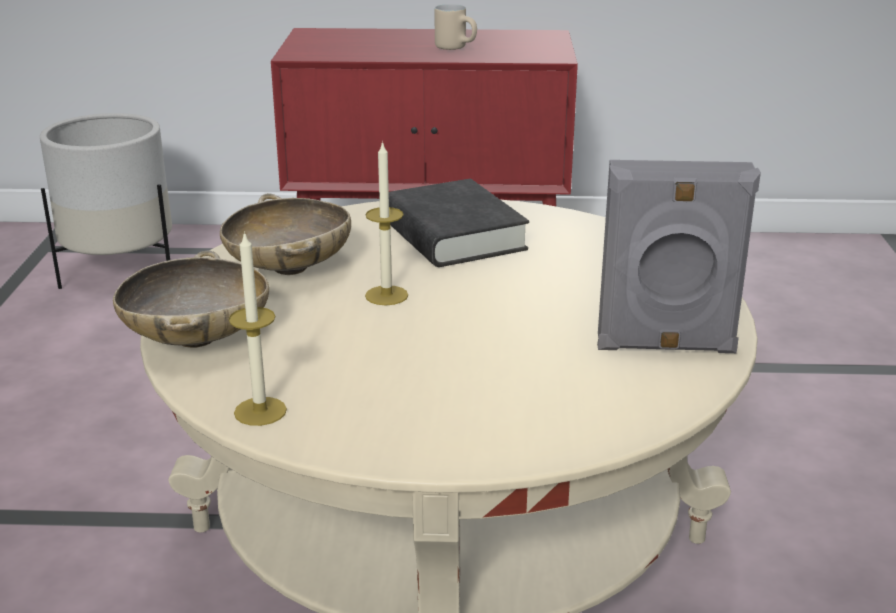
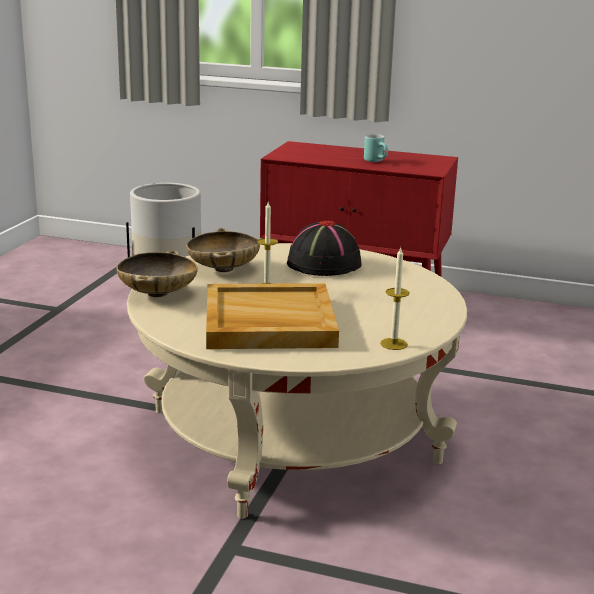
camera: 15 degrees right, 5 degrees down
candle [229,231,287,426] -> candle moved to [380,248,410,350]
black book [389,179,529,267] -> black hat [287,220,362,276]
beige mug [435,4,477,50] -> turquoise mug [364,134,388,162]
grey speaker [597,160,761,353] -> none
none -> beige tray [206,283,339,349]

